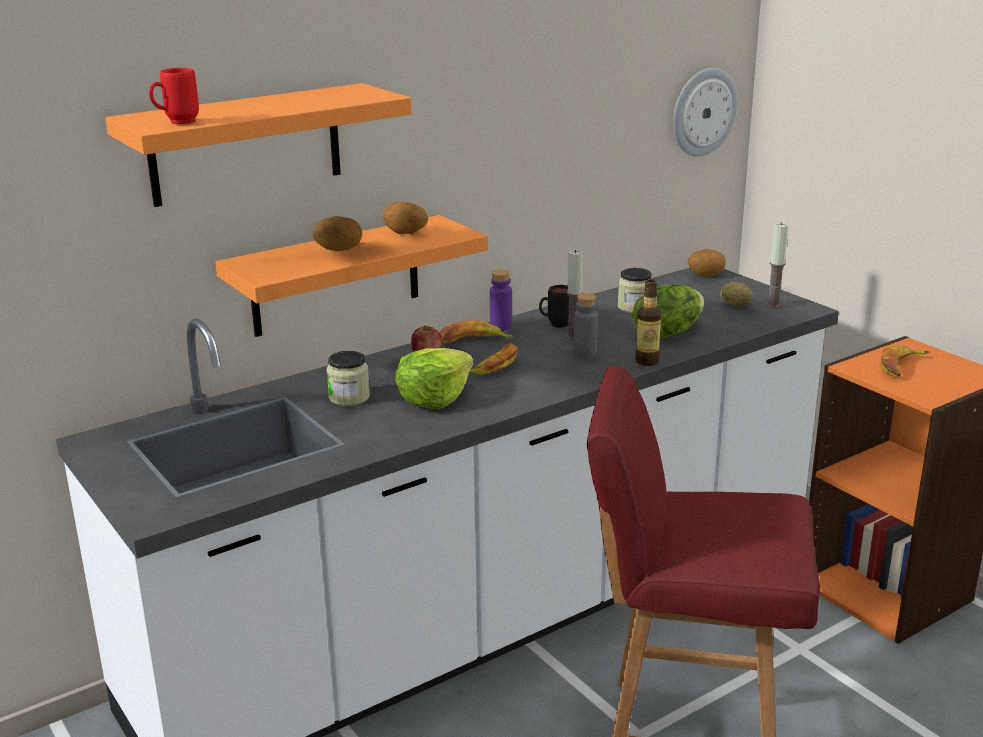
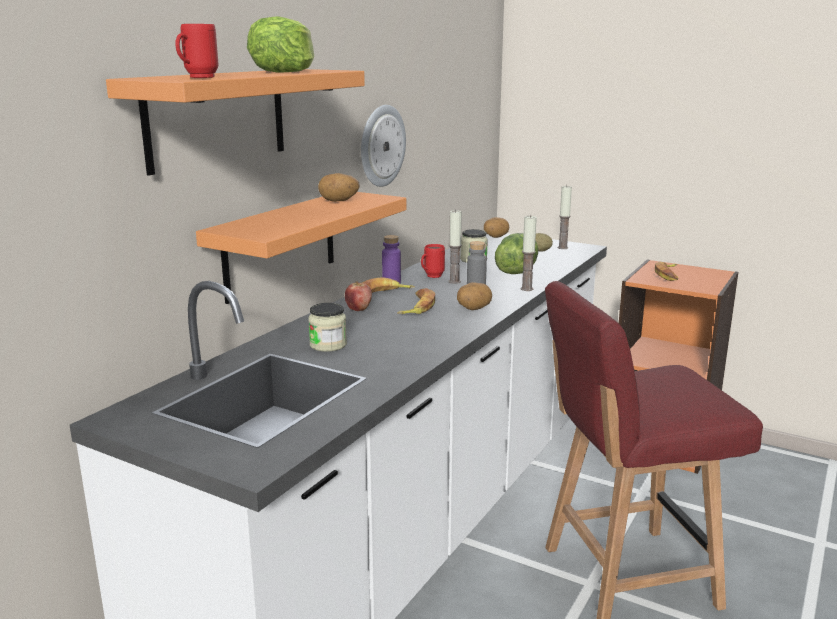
camera: 25 degrees left, 5 degrees down
potato [313,216,362,251] -> potato moved to [457,282,492,310]
lettuce [395,348,473,409] -> lettuce moved to [247,16,314,73]
black mug [539,285,569,328] -> red mug [421,244,445,278]
bottle [635,279,662,366] -> candle [521,215,537,291]
wall clock [673,68,738,156] -> wall clock moved to [361,105,406,187]

